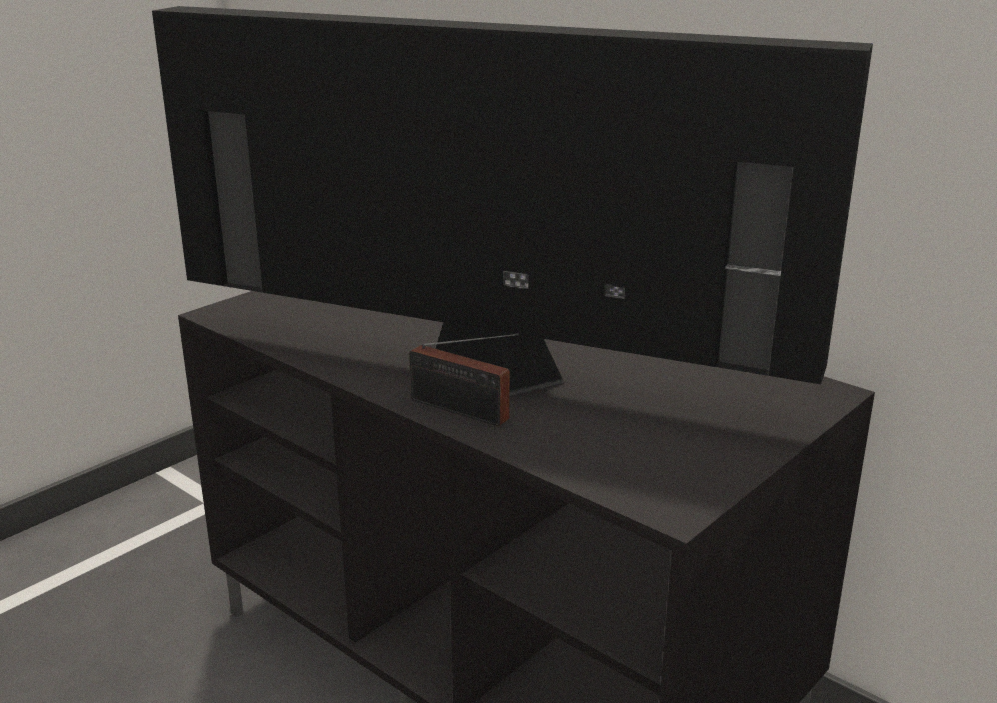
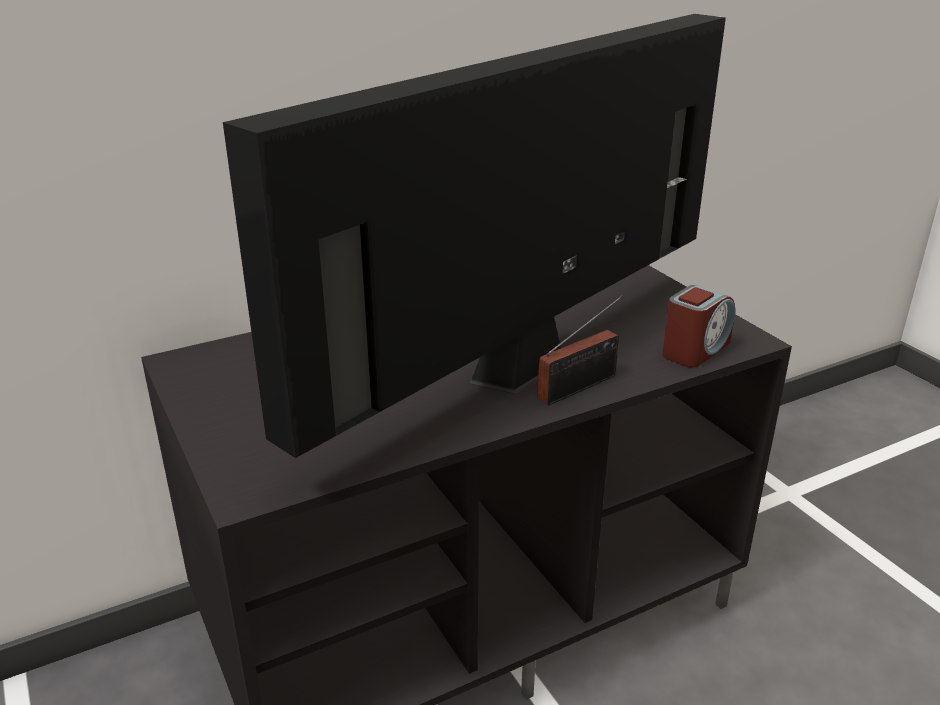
camera: 70 degrees left, 5 degrees up
none -> alarm clock [662,285,735,368]

